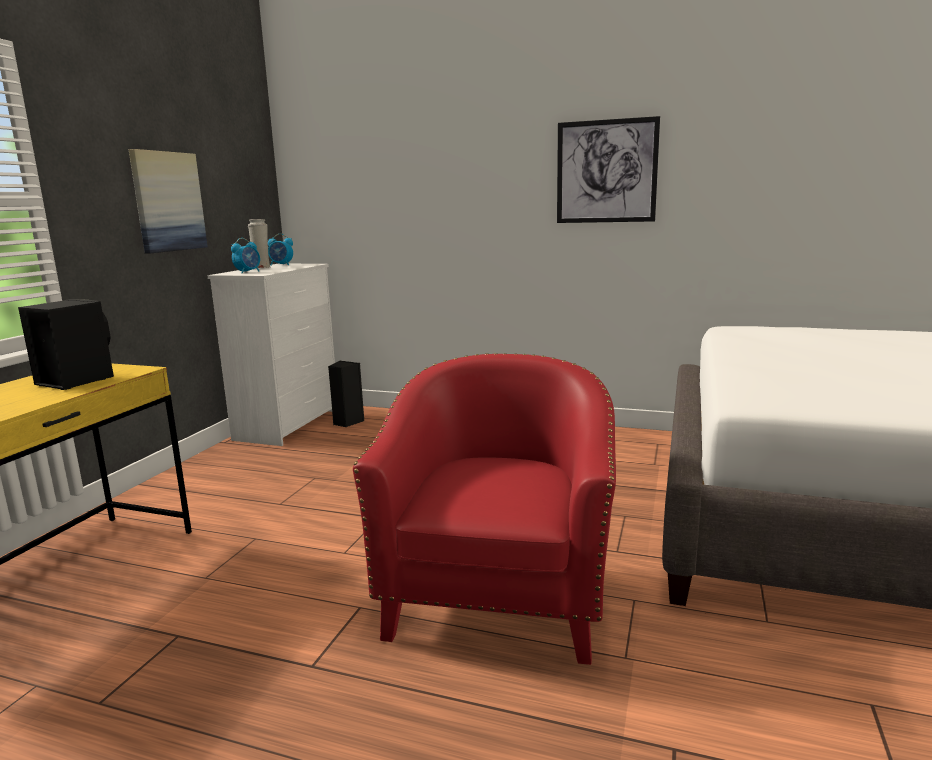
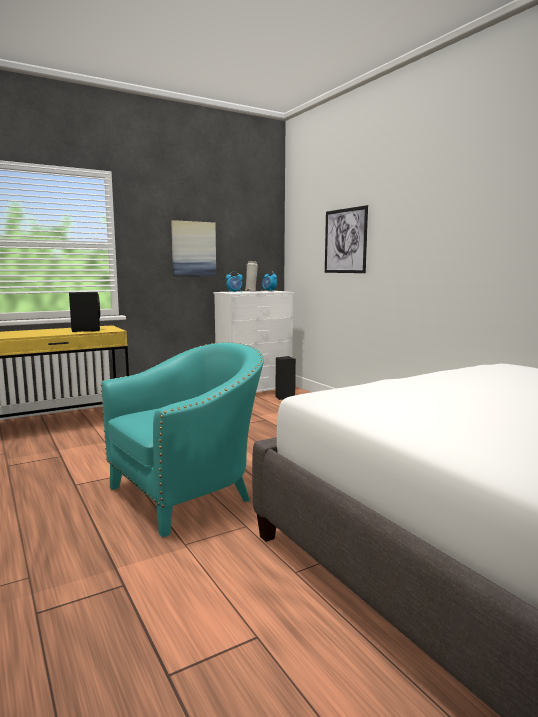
camera: 40 degrees right, 5 degrees down
red armchair [353,353,616,665] -> turquoise armchair [101,342,264,537]
picture [557,116,660,223] -> picture moved to [325,205,368,273]

